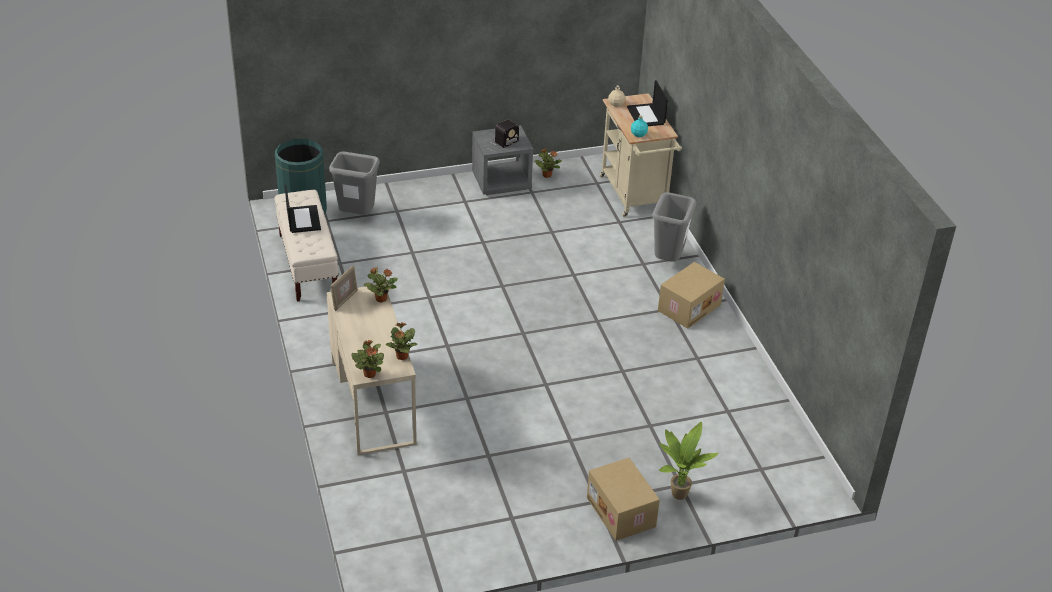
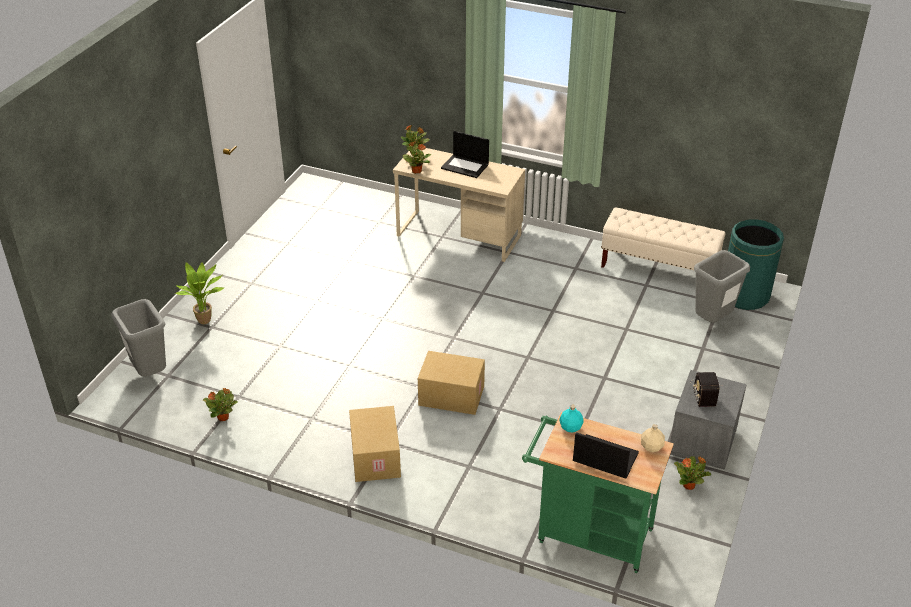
camera: 130 degrees right, 0 degrees up
laptop [285,185,321,233] -> laptop moved to [441,131,489,178]
picture frame [330,265,358,311] -> none
potted plant [364,267,398,303] -> potted plant moved to [203,388,237,421]
cardboard box [587,458,660,541] -> cardboard box moved to [418,351,485,415]
beige cart [599,93,682,217] -> green cart [522,412,674,573]
grey trash can [652,192,697,262] -> grey trash can moved to [111,299,166,377]

